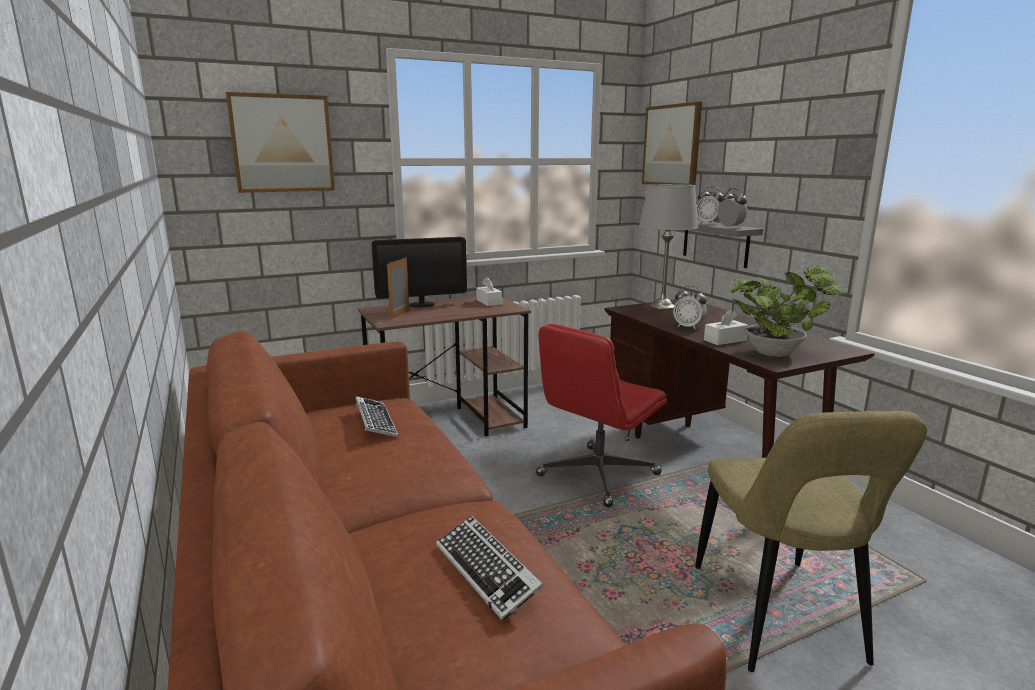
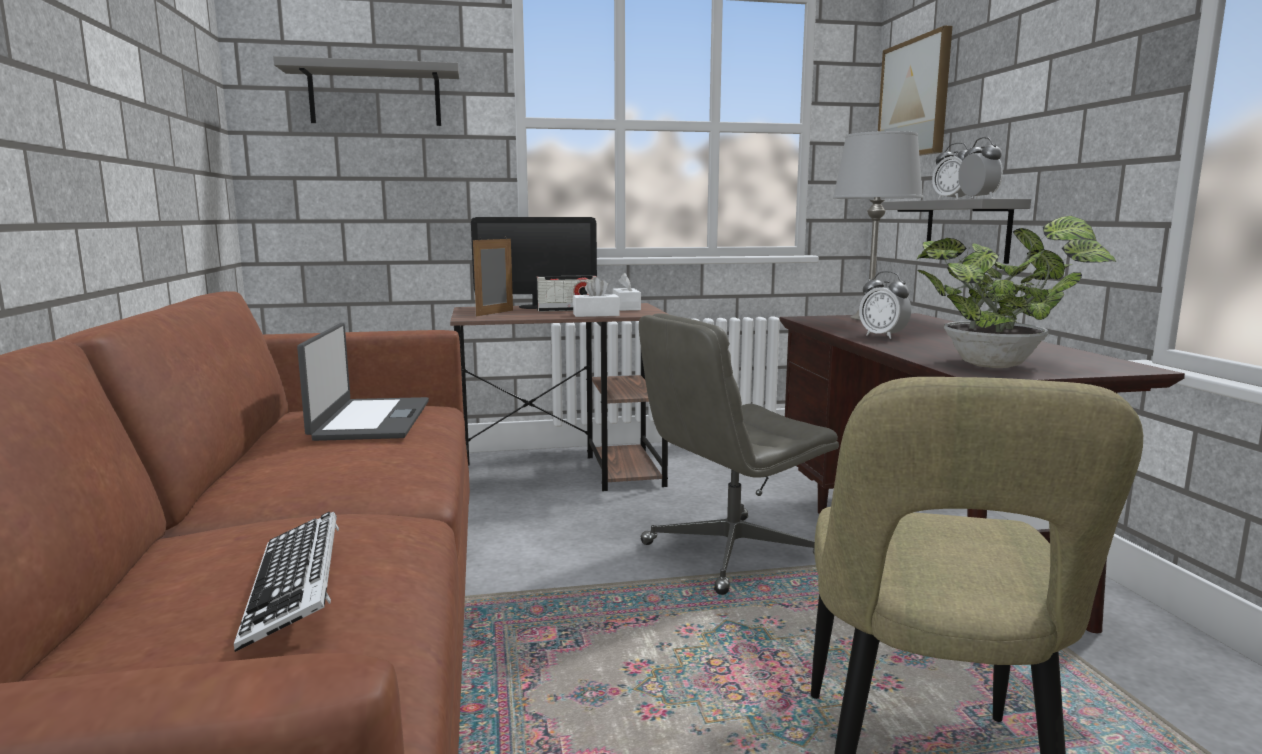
camera: 15 degrees right, 5 degrees down
picture [226,92,335,193] -> grey shelf [273,56,459,126]
keyboard [355,396,398,437] -> laptop [297,323,429,441]
red office chair [536,324,667,507] -> grey office chair [639,313,839,595]
white tissue box [704,309,748,345] -> white tissue box moved to [573,277,620,317]
none -> radio [536,275,597,312]

